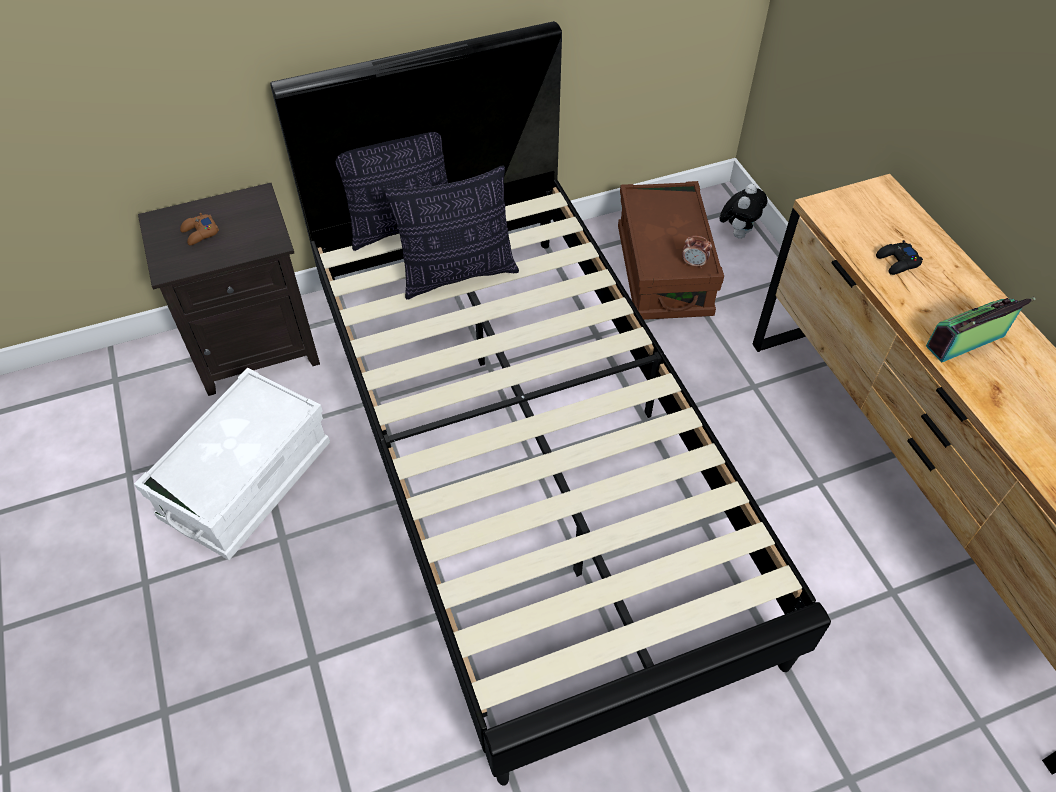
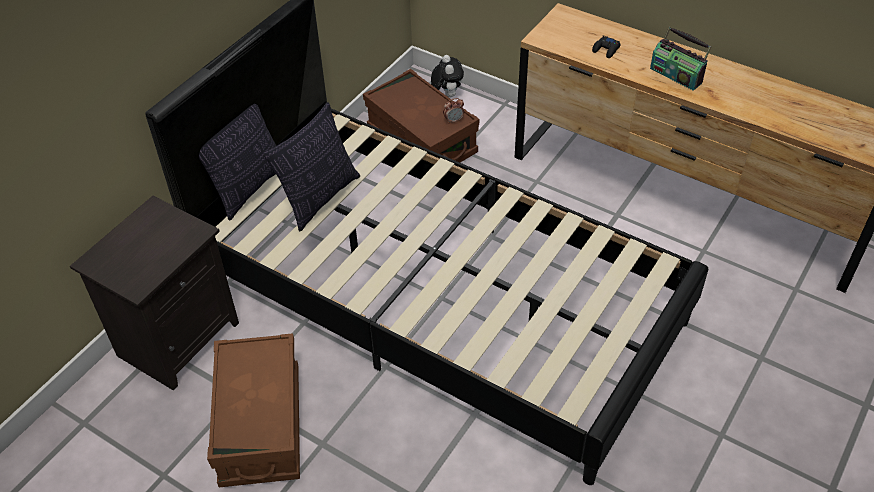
camera: 35 degrees left, 5 degrees down
white storage box [134,368,330,560] -> brown storage box [207,333,300,487]
brown game controller [180,213,219,246] -> none
radio [926,297,1035,363] -> radio turned 75 degrees counterclockwise [650,27,711,91]

